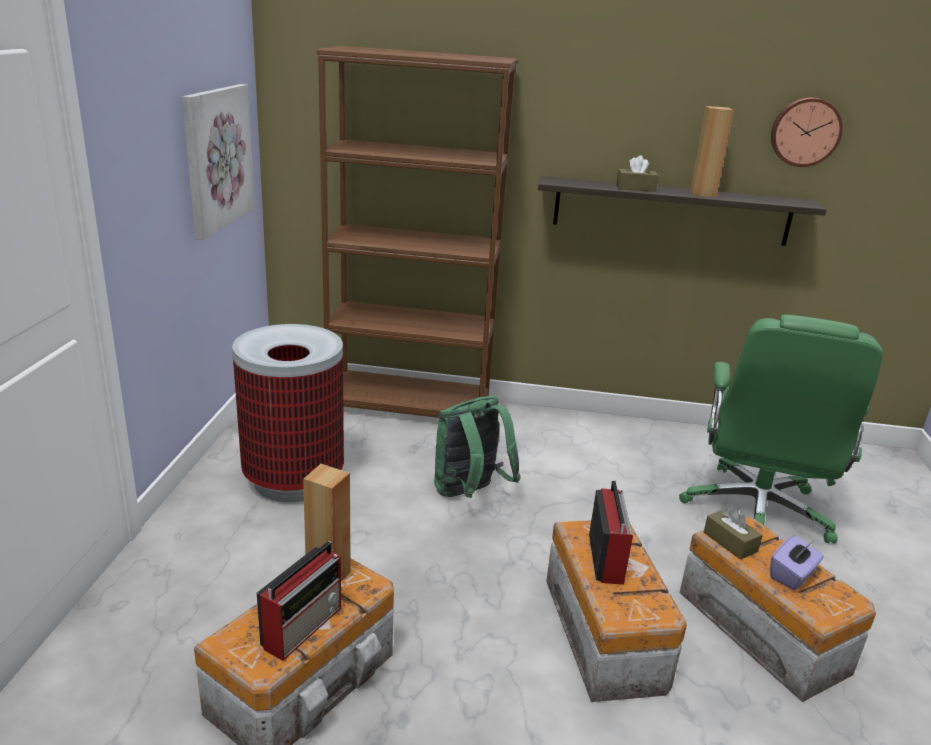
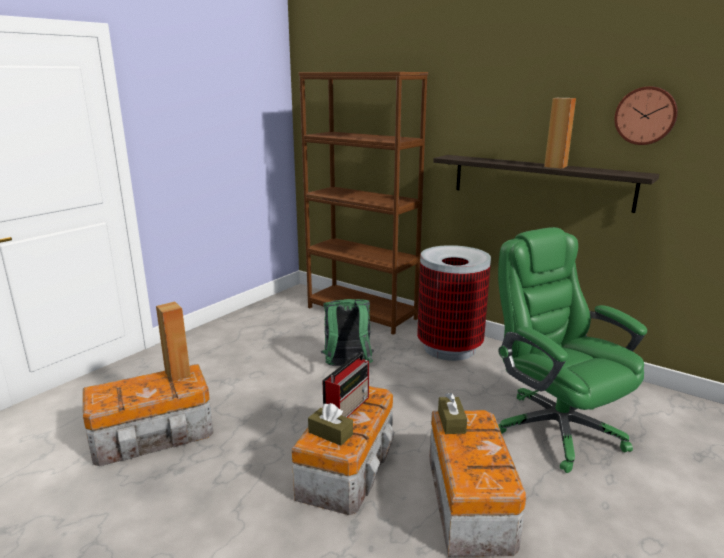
camera: 30 degrees right, 5 degrees down
picture [182,84,255,240] -> none
trash can [232,324,344,502] -> trash can moved to [417,245,491,361]
radio [257,541,341,661] -> none
brown tissue box [616,155,659,192] -> brown tissue box moved to [308,403,353,446]
green office chair [679,315,883,543] -> green office chair turned 105 degrees clockwise [498,227,647,473]
purple tissue box [770,535,824,590] -> none

